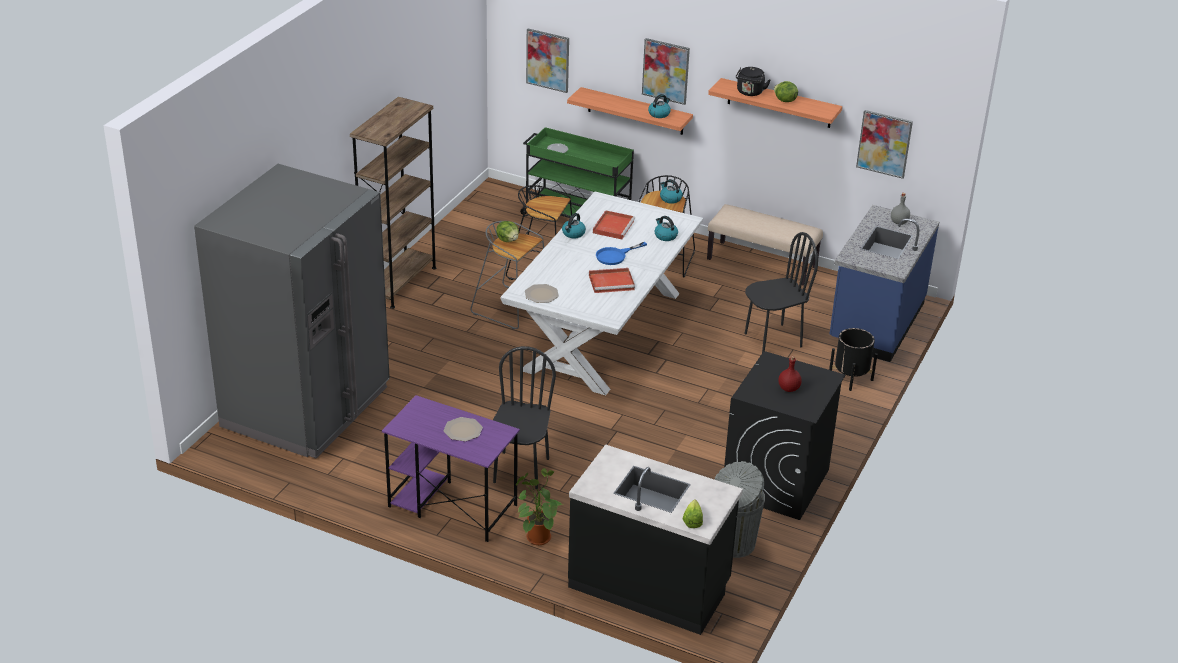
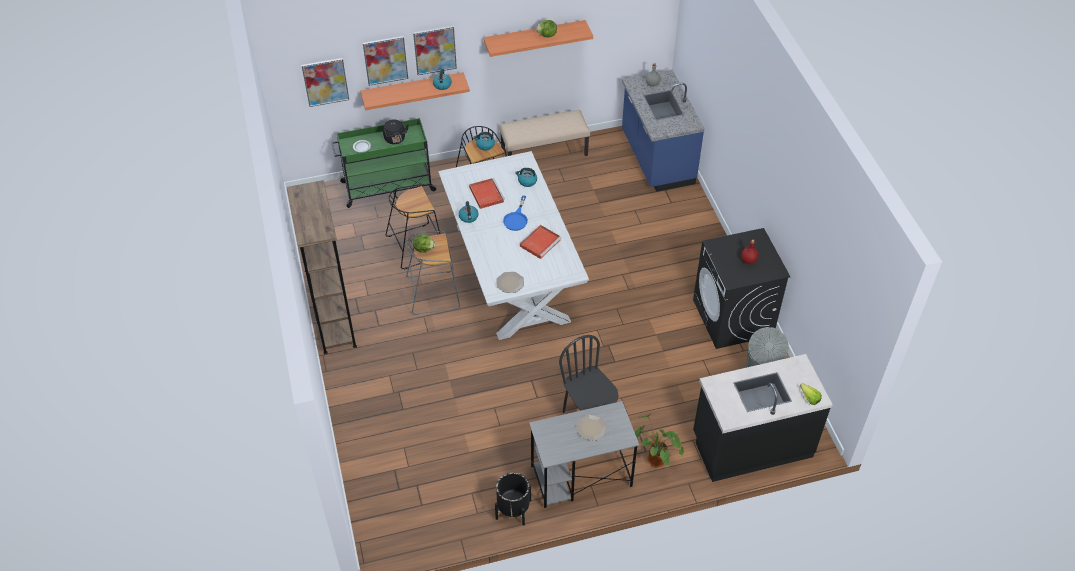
camera: 40 degrees left, 15 degrees up
grey fridge [194,164,390,458] -> none
purple desk [382,395,520,542] -> grey desk [529,401,639,508]
black kettle [736,67,770,96] -> black kettle moved to [383,119,409,144]
black chair [745,232,818,353] -> none
black planter [829,328,878,391] -> black planter moved to [495,472,531,525]
picture [856,110,913,179] -> picture moved to [363,36,408,86]

